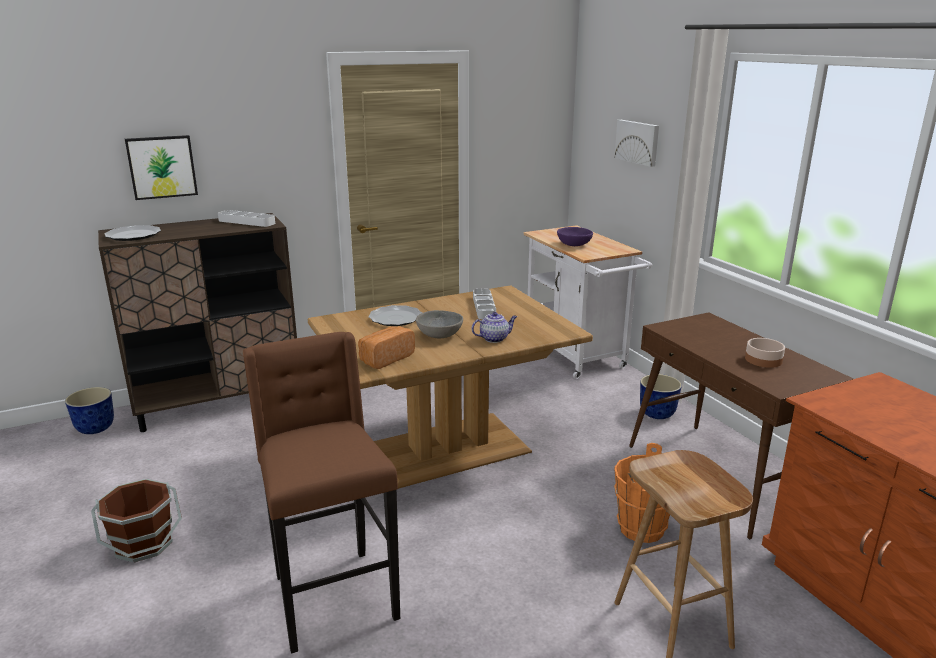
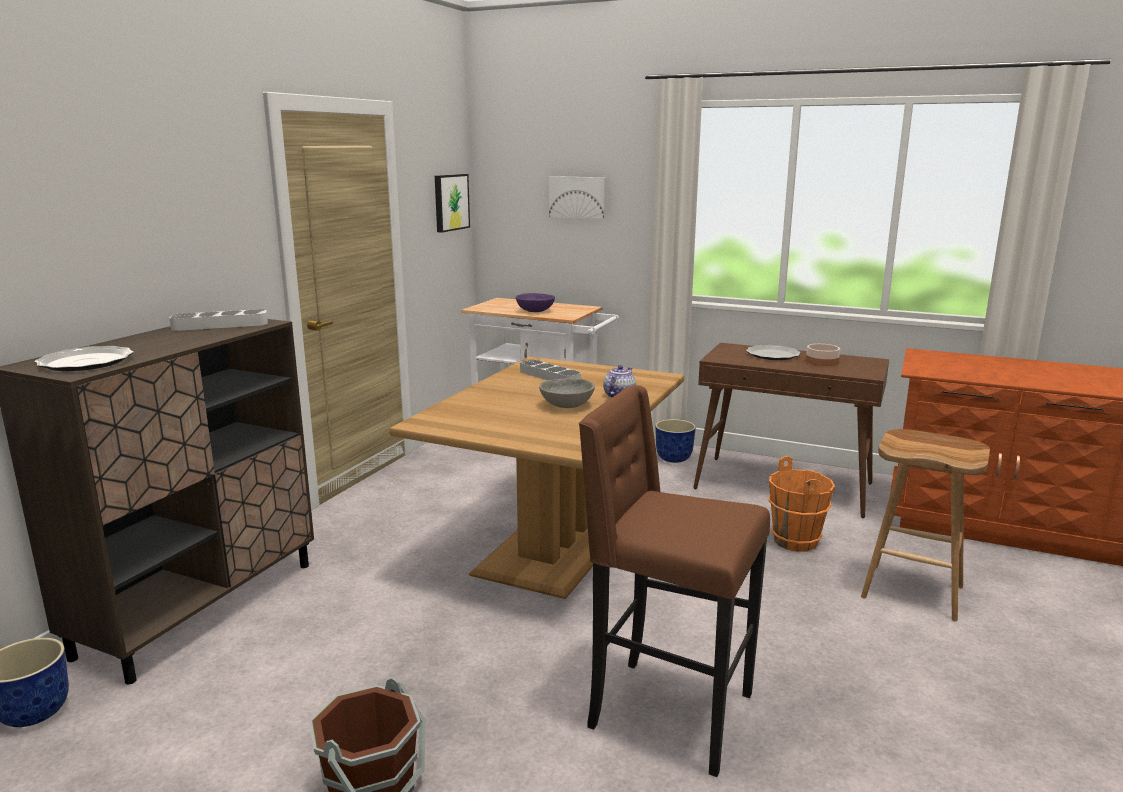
camera: 40 degrees left, 5 degrees down
picture [125,135,198,200] -> picture moved to [435,174,470,233]
bread [358,326,415,369] -> none
plate [368,305,422,326] -> plate moved to [746,345,801,360]

